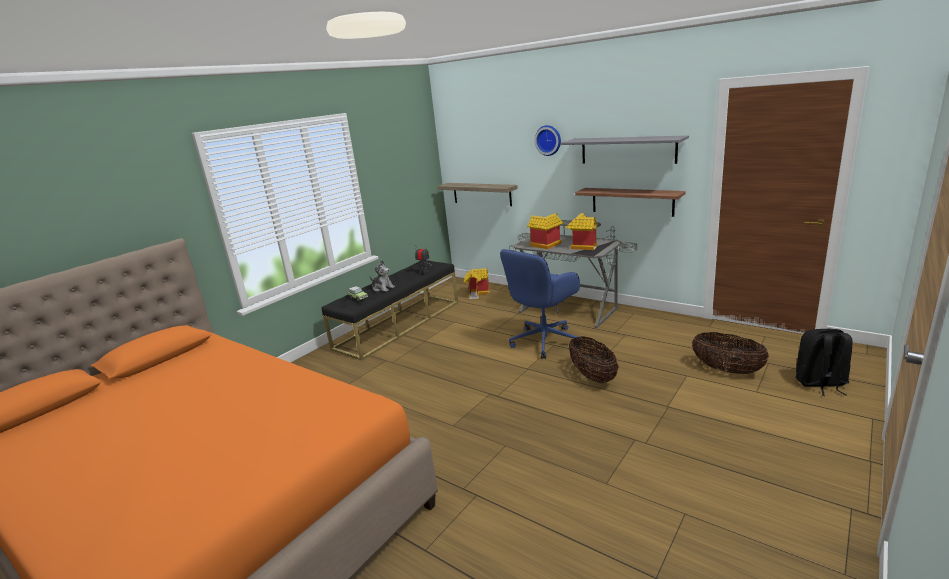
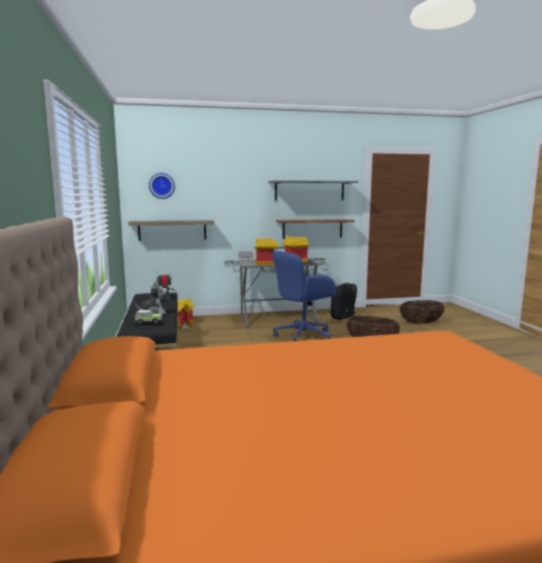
camera: 50 degrees left, 10 degrees down
blue office chair [500,249,580,359] -> blue office chair turned 60 degrees clockwise [273,251,336,341]
wall clock [535,125,561,156] -> wall clock moved to [149,173,175,199]
black backpack [796,329,852,396] -> black backpack moved to [330,283,357,320]

